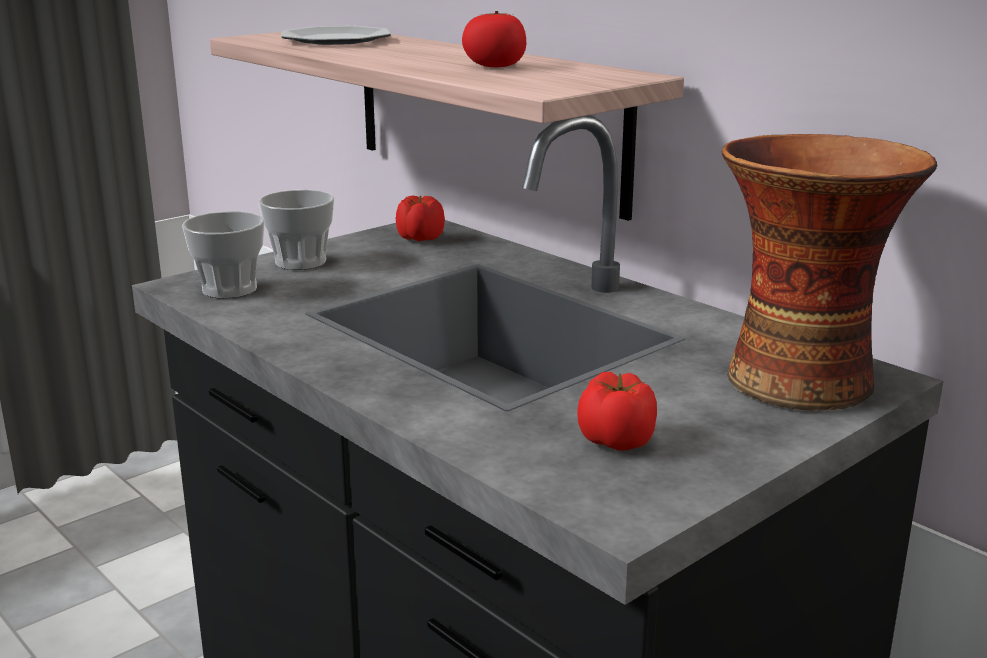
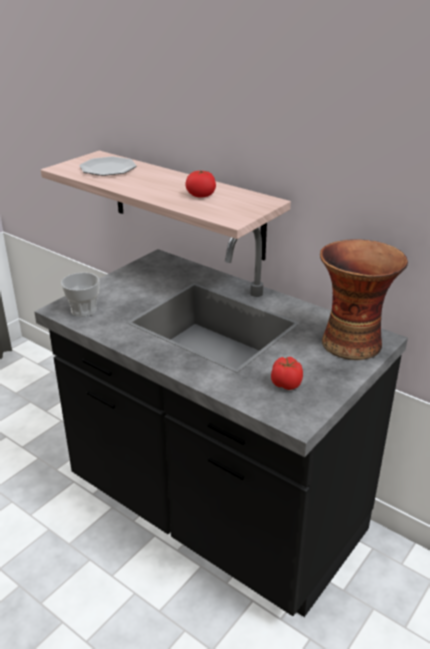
camera: 10 degrees left, 10 degrees up
cup [258,190,334,270] -> none
tomato [396,195,445,241] -> none

